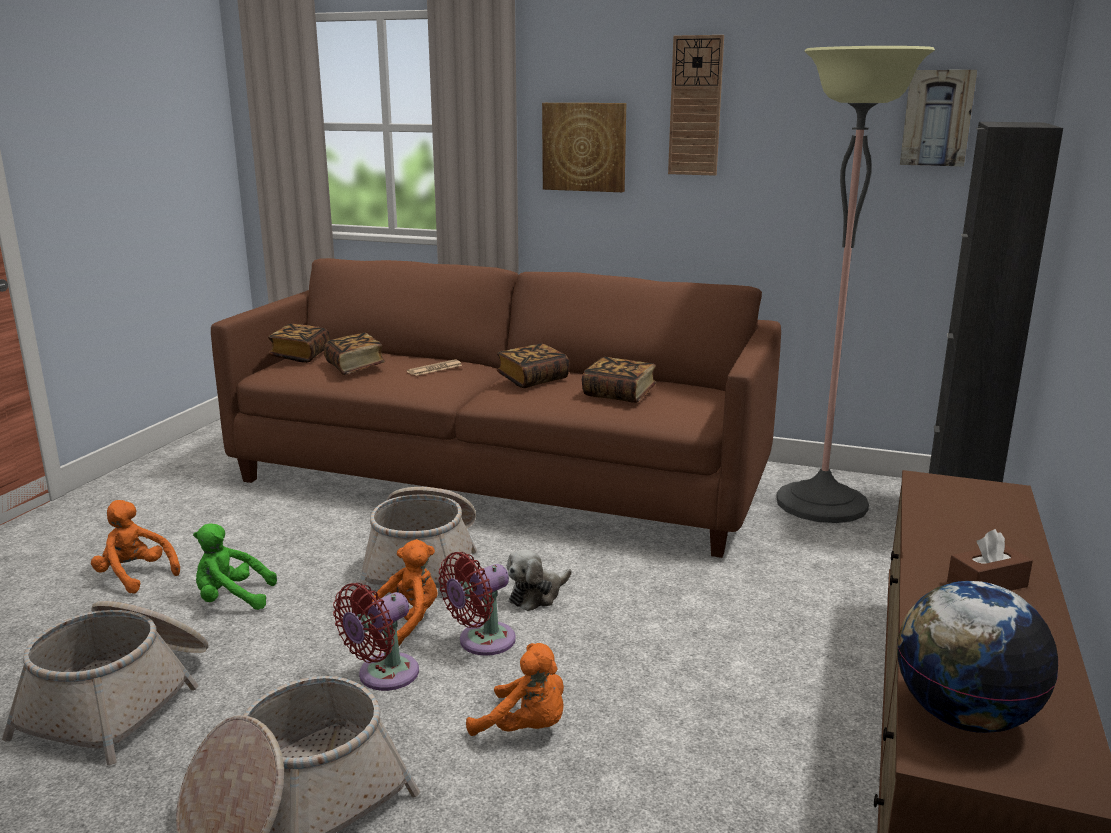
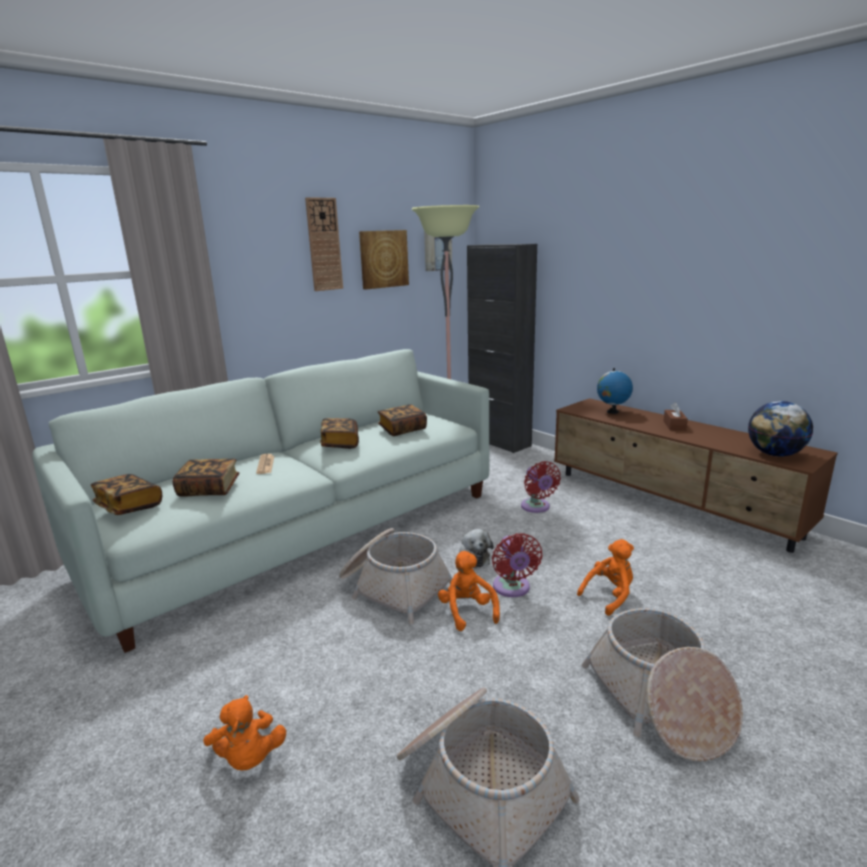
camera: 60 degrees left, 0 degrees up
orange plush toy [91,500,180,593] -> orange plush toy turned 90 degrees counterclockwise [203,695,286,771]
green plush toy [193,523,277,610] -> none
brown sofa [211,258,781,558] -> white sofa [32,349,490,653]
red fan [333,583,419,691] -> red fan moved to [521,461,561,513]
picture [542,103,626,192] -> picture moved to [359,230,409,289]
none -> globe [597,368,633,414]

